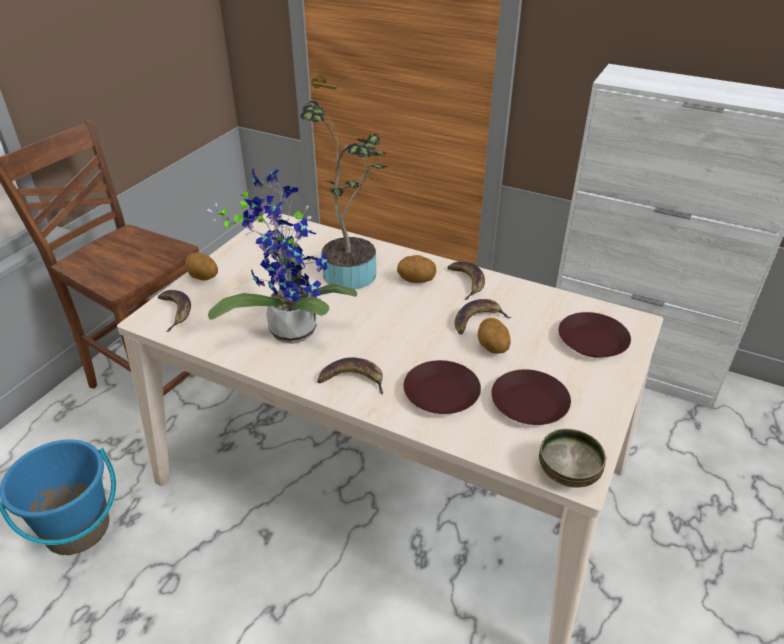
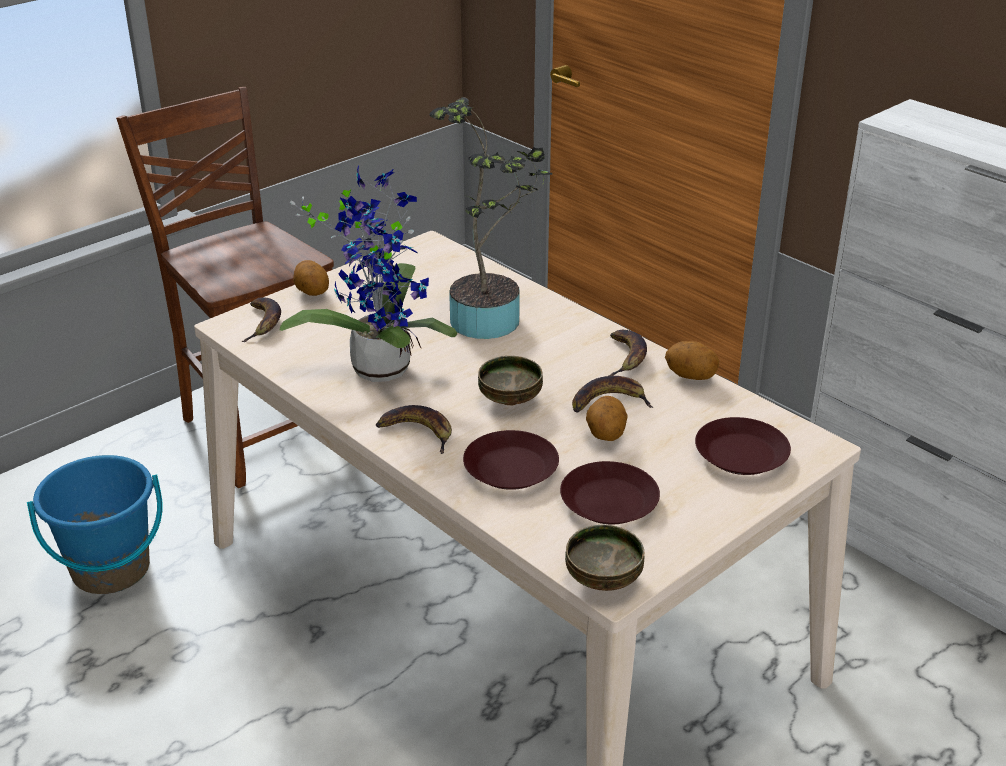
camera: 20 degrees right, 5 degrees down
potato [397,255,436,283] -> potato moved to [665,341,719,380]
none -> bowl [478,356,543,406]

